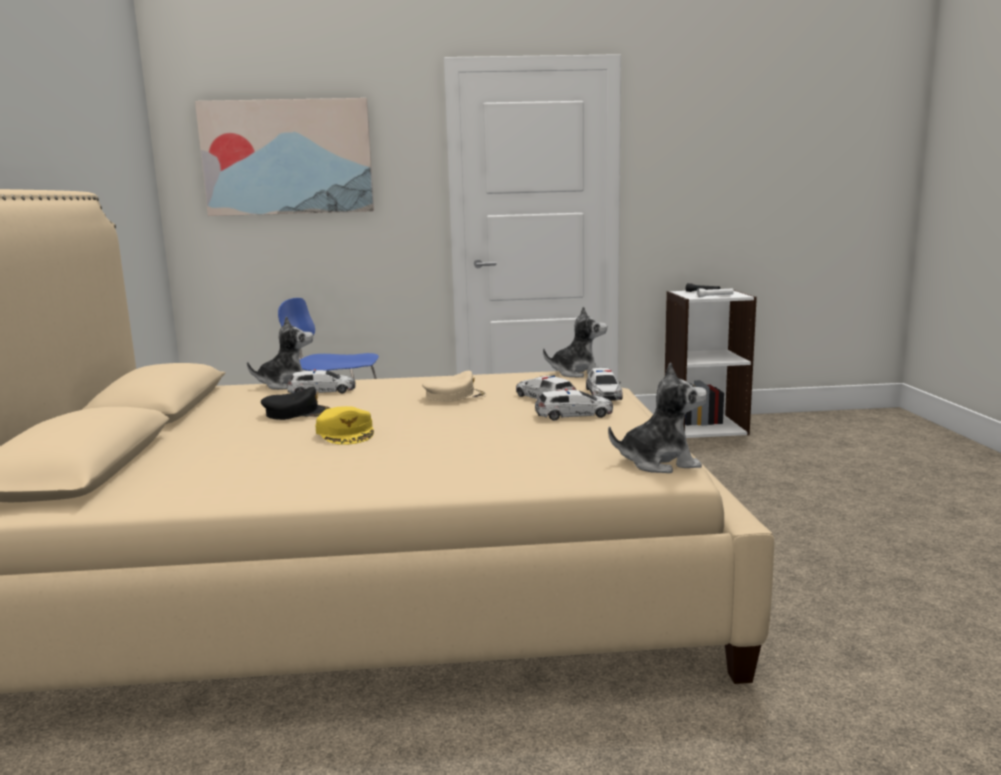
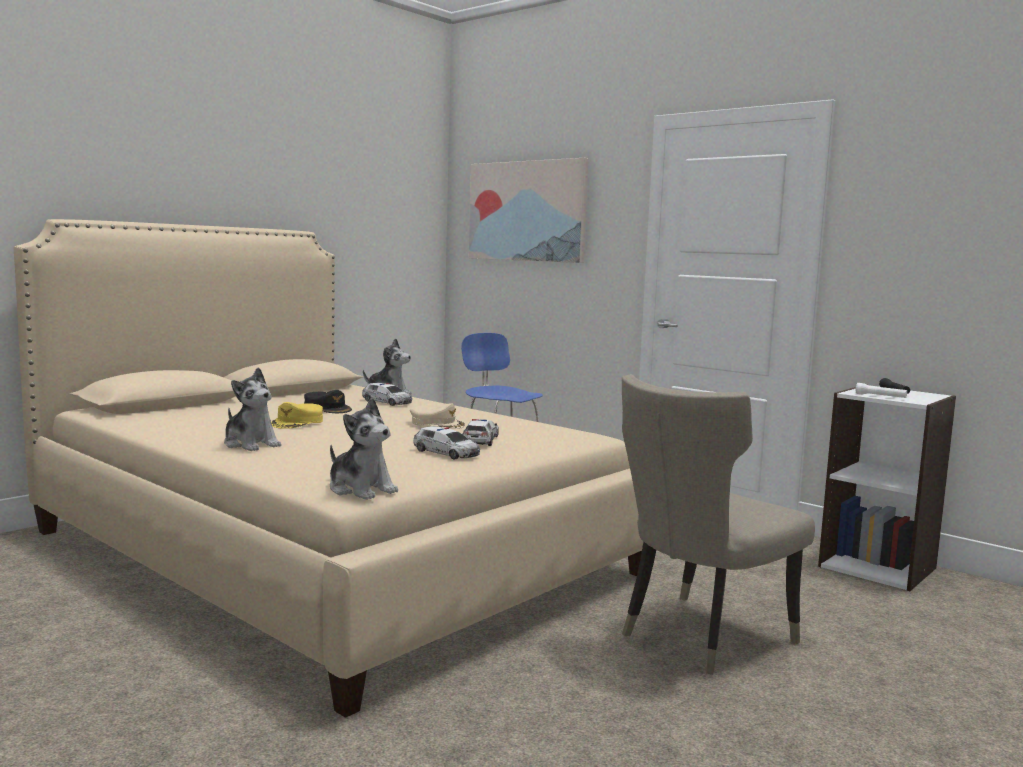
camera: 45 degrees right, 5 degrees down
plush toy [543,306,607,378] -> plush toy moved to [224,367,281,451]
toy car [586,368,623,401] -> none
none -> beige chair [622,374,815,675]

